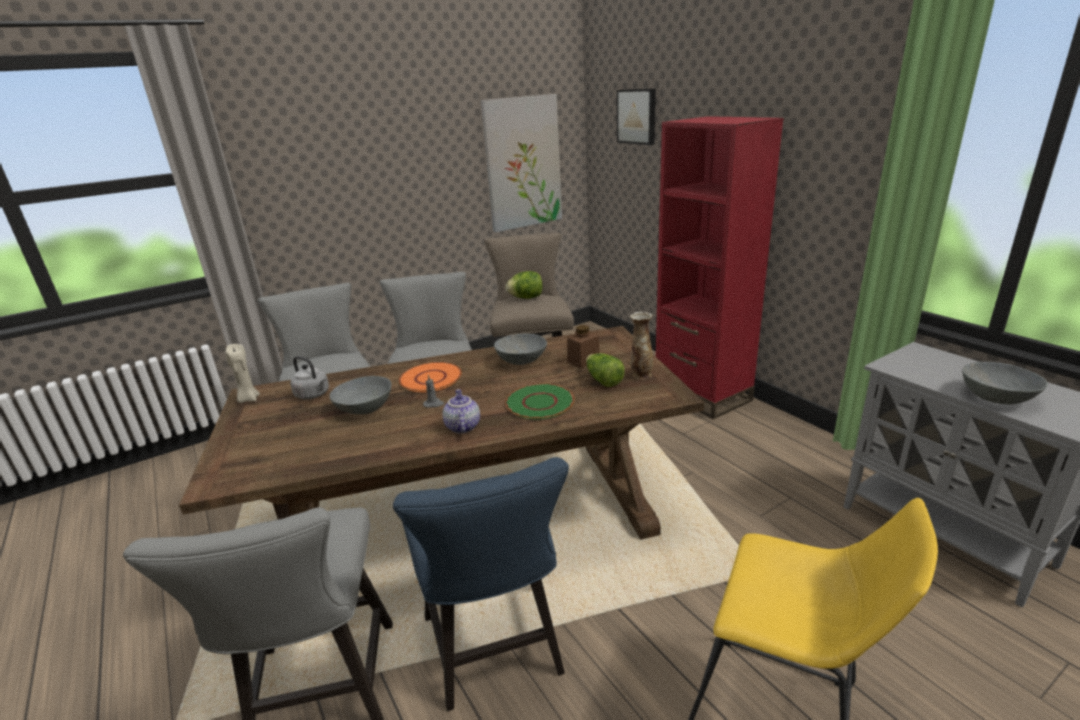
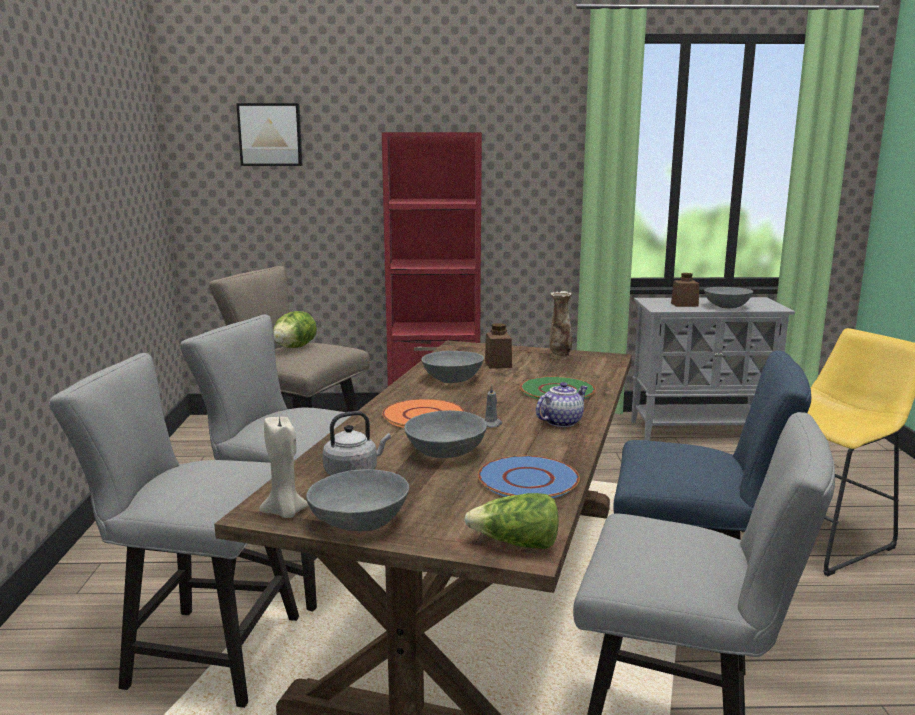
camera: 60 degrees left, 10 degrees down
teapot [442,389,480,433] -> teapot turned 120 degrees clockwise [536,382,588,427]
picture [481,94,562,232] -> none
lettuce [586,353,625,387] -> lettuce moved to [464,493,559,549]
none -> grey bowl [306,469,409,531]
none -> blue plate [478,456,580,498]
none -> brown jar [671,273,699,307]

